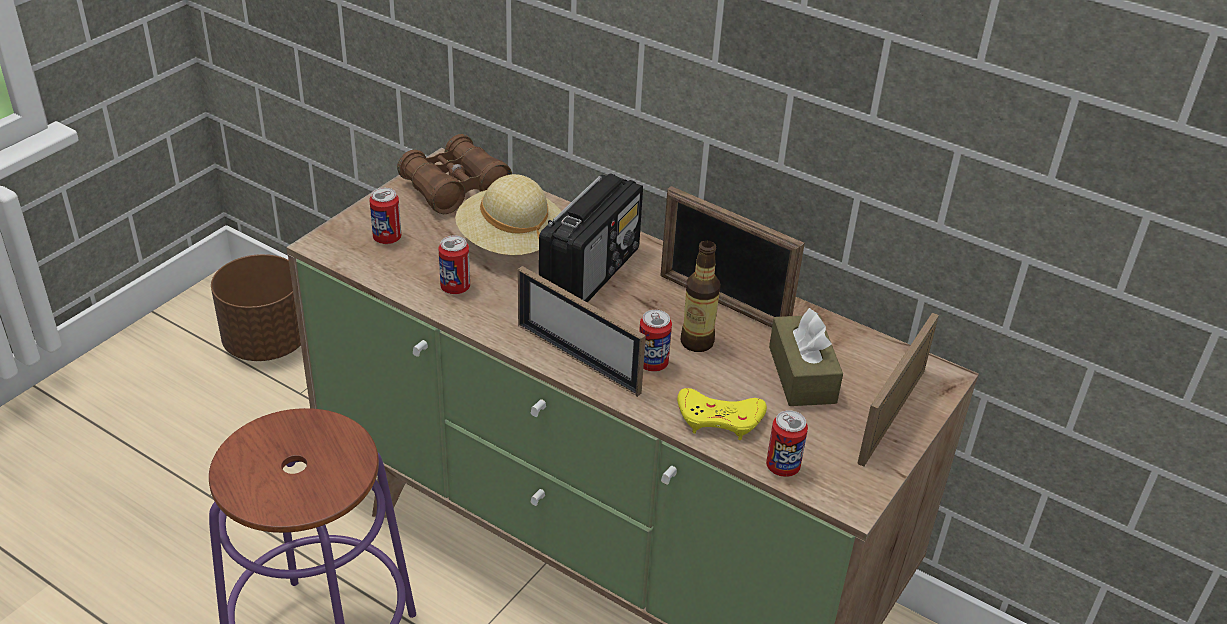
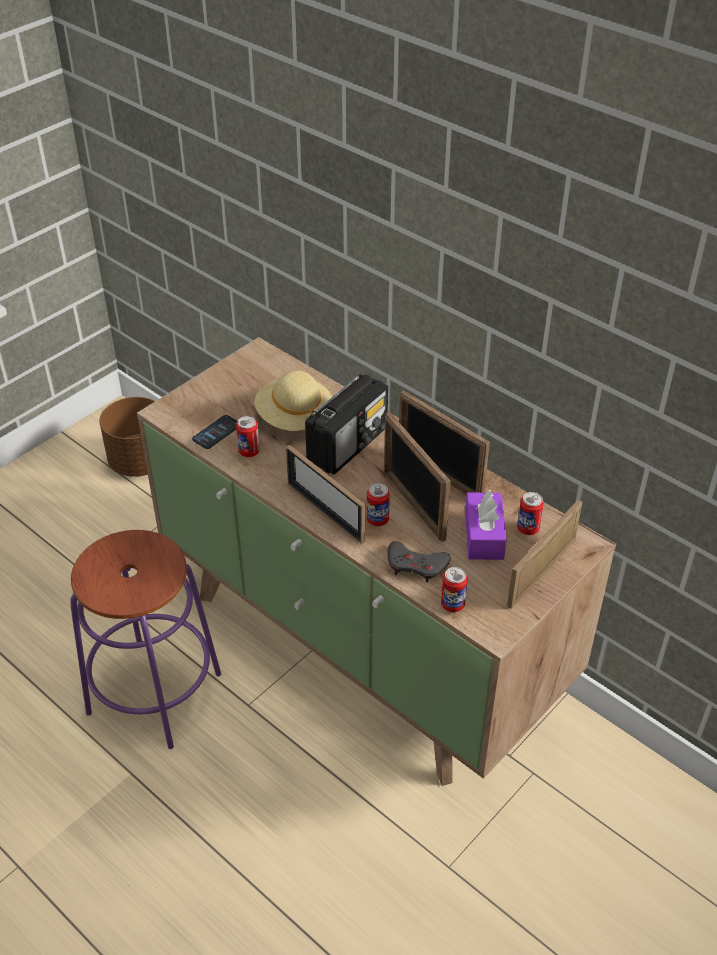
camera: 10 degrees right, 5 degrees up
can [369,188,401,244] -> can moved to [517,492,544,535]
brown binoculars [397,134,512,214] -> none
yellow game controller [677,388,767,440] -> grey game controller [387,541,451,582]
bottle [681,241,721,352] -> picture frame [384,412,451,542]
brown tissue box [769,308,843,406] -> purple tissue box [465,490,507,560]
none -> phone [192,415,238,449]

